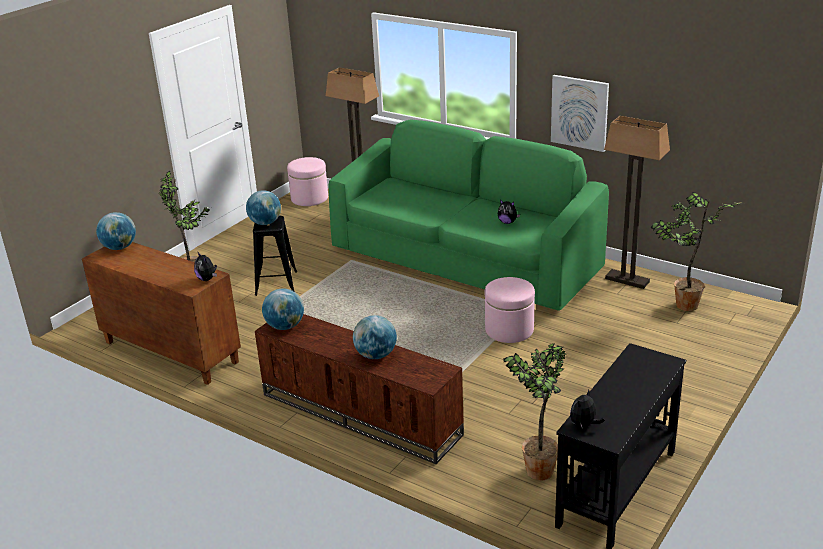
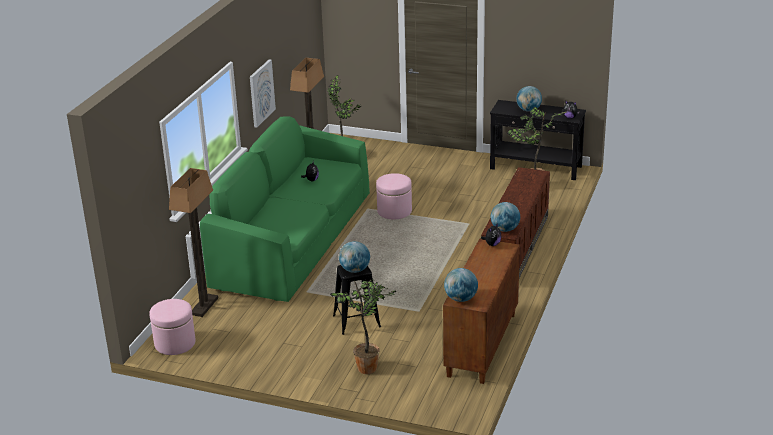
camera: 105 degrees left, 0 degrees up
globe [353,315,397,359] -> globe moved to [517,86,542,112]

